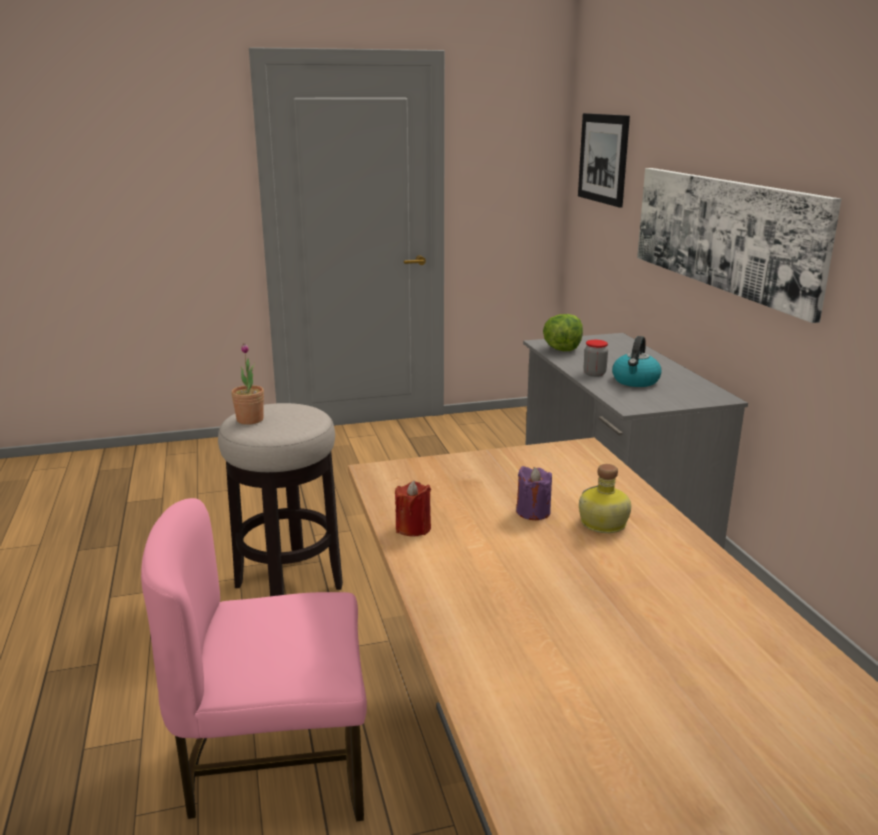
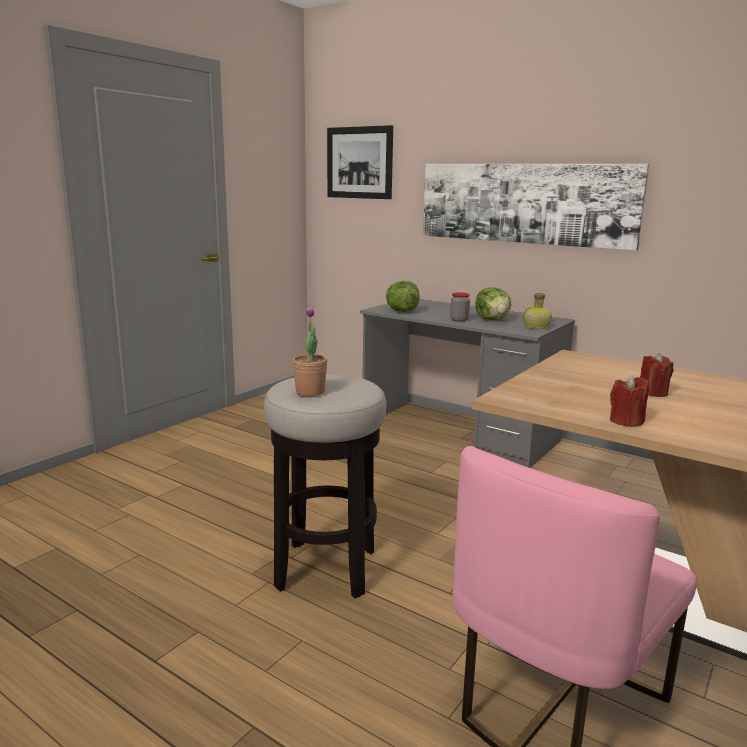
camera: 40 degrees left, 5 degrees down
purple candle [516,466,552,520] -> red candle [640,353,674,397]
bottle [579,464,631,533] -> bottle moved to [523,293,552,329]
kettle [612,336,662,387] -> lettuce [475,287,511,320]

